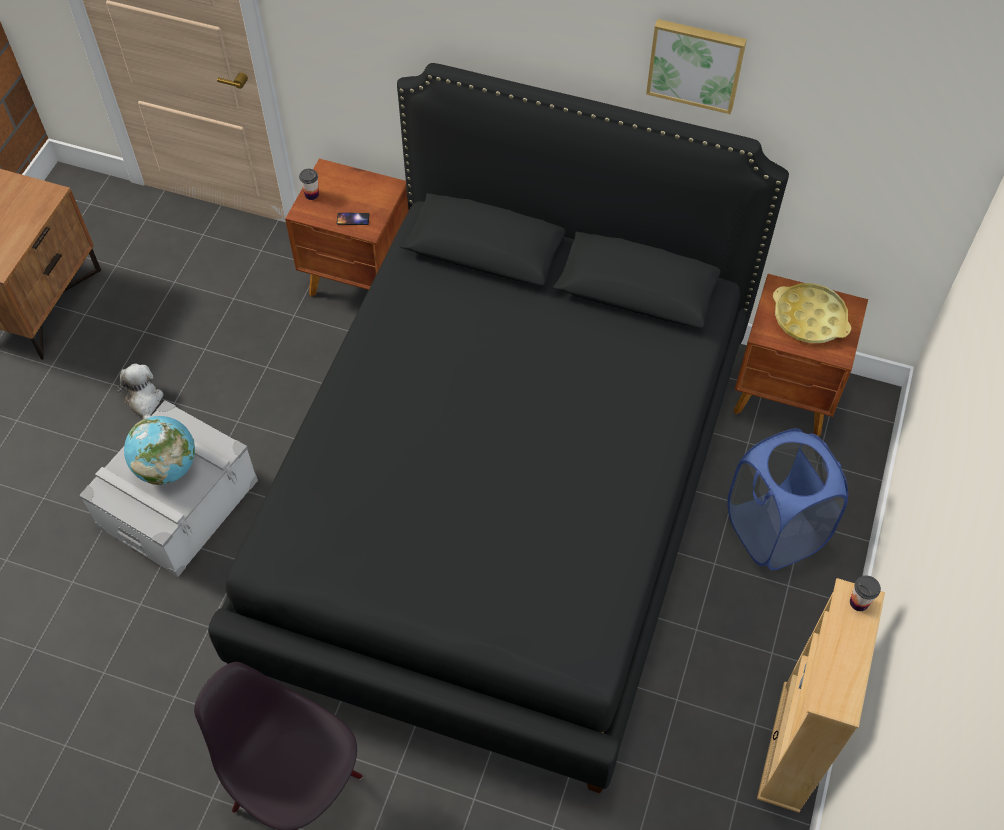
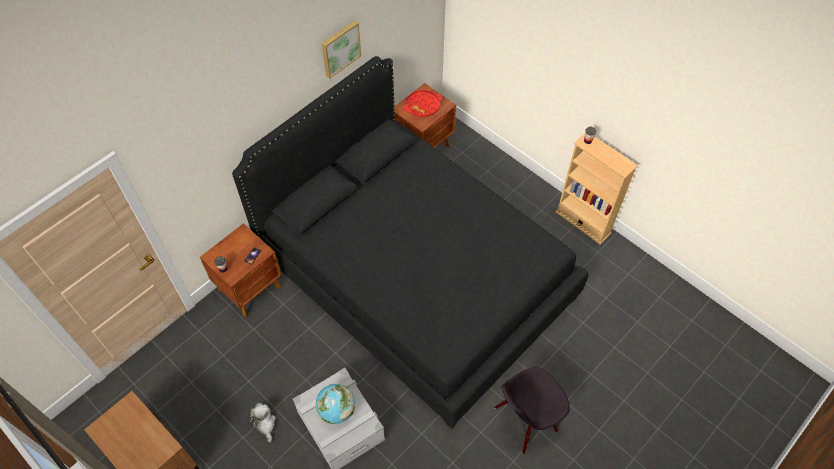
camera: 65 degrees left, 0 degrees up
plush toy [117,364,164,419] -> plush toy turned 60 degrees clockwise [249,403,276,443]
blue laundry basket [727,428,848,570] -> none
yellow tray [773,283,851,343] -> red tray [404,90,442,117]

